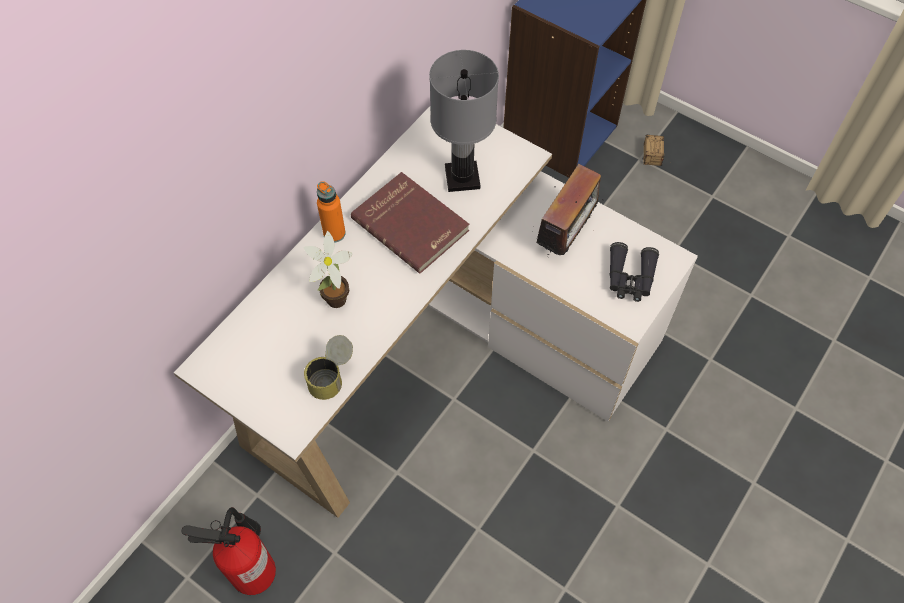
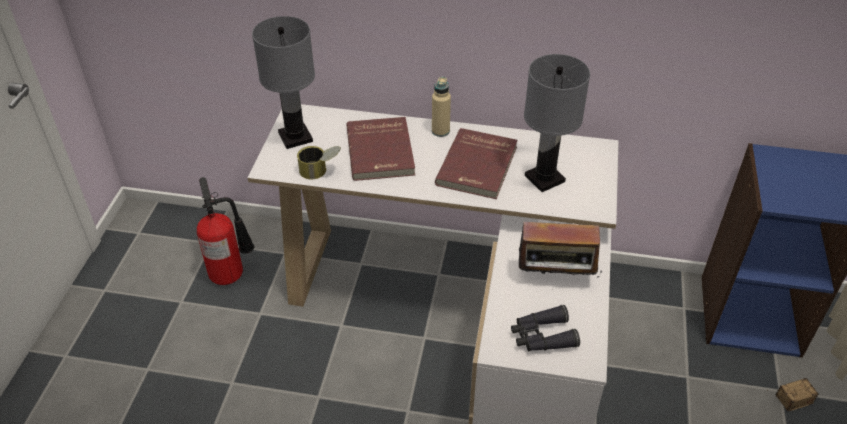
camera: 65 degrees right, 15 degrees down
potted plant [303,231,352,308] -> red book [346,117,415,181]
orange bottle [317,181,346,243] -> beige bottle [432,77,451,137]
none -> grey table lamp [252,16,315,149]

